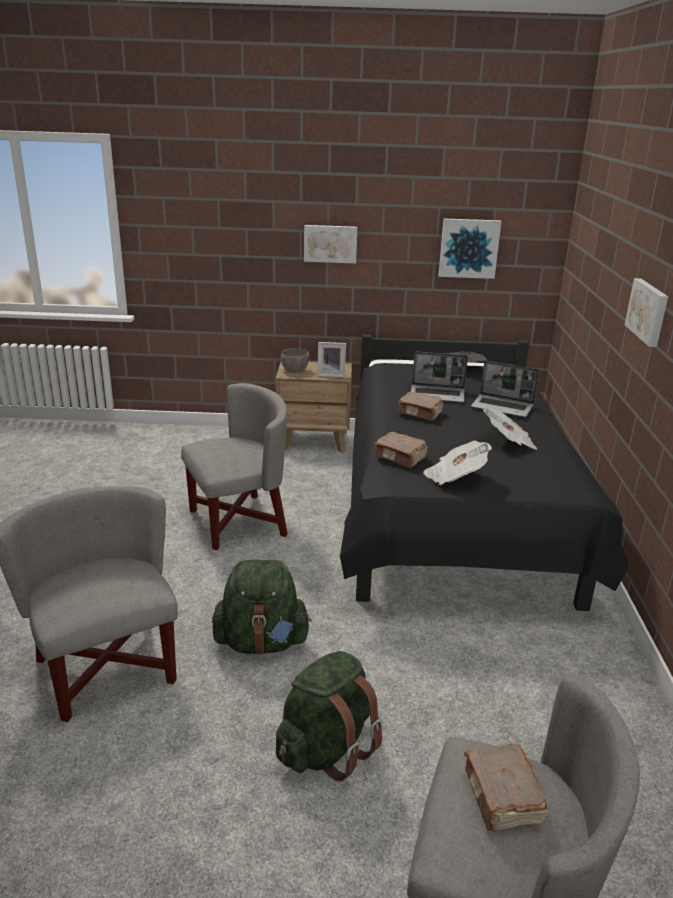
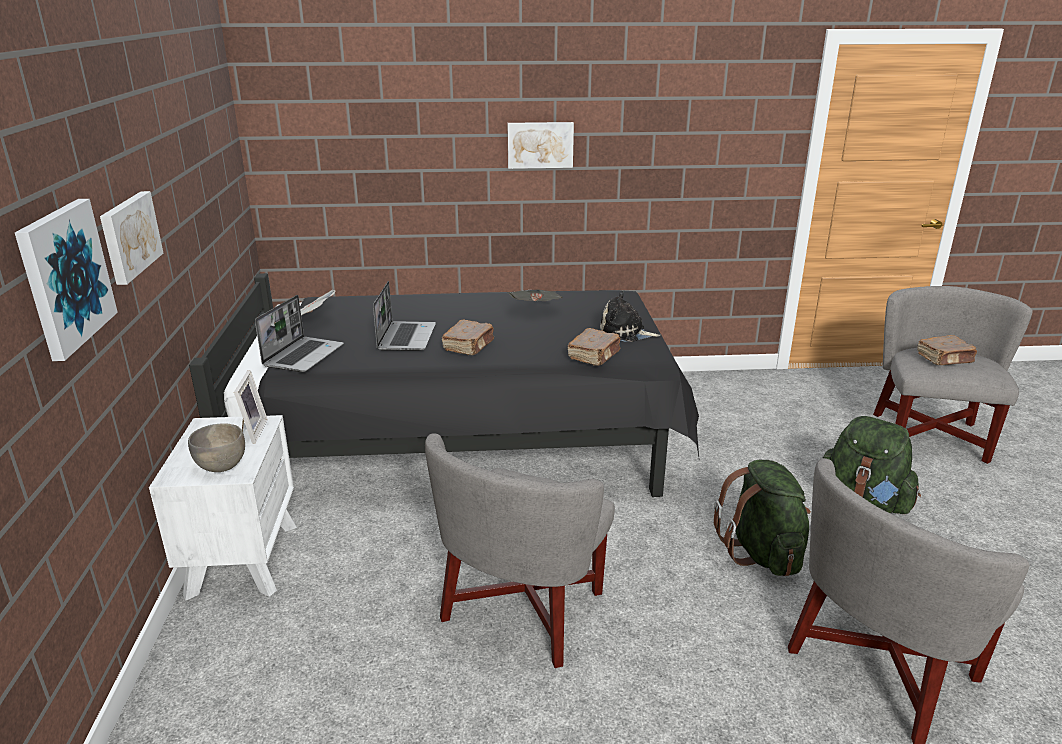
camera: 95 degrees left, 0 degrees up
grey armchair [181,383,288,550] -> grey armchair turned 120 degrees counterclockwise [425,433,615,668]
brown nightstand [276,361,352,453] -> white nightstand [149,415,297,601]
newspaper [423,441,492,485] -> plush toy [600,290,661,342]
picture [438,219,502,279] -> picture moved to [15,199,118,361]
laptop [471,361,539,417] -> laptop moved to [255,295,344,372]

